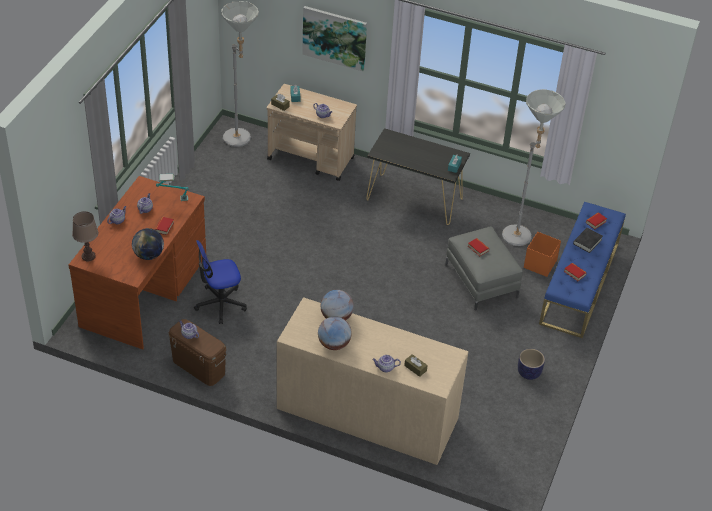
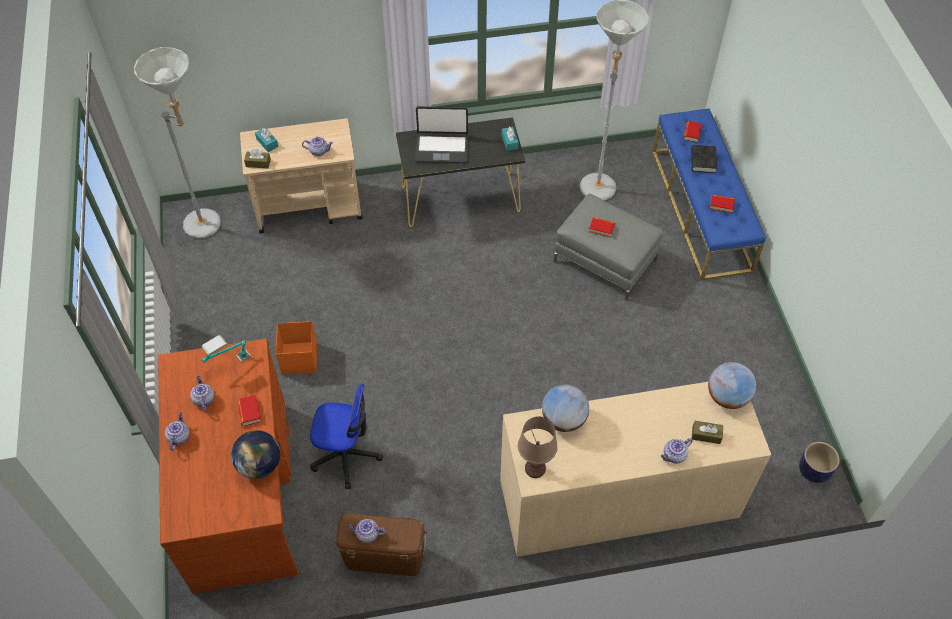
camera: 30 degrees left, 10 degrees up
brown table lamp [72,211,98,261] -> brown table lamp moved to [518,417,558,478]
office chair [194,240,247,324] -> office chair turned 120 degrees counterclockwise [310,384,383,489]
picture [302,6,367,71] -> none
globe [318,316,352,350] -> globe moved to [708,362,756,409]
planter [518,349,545,380] -> planter moved to [799,442,840,483]
orange storage box [524,232,561,277] -> orange storage box moved to [276,321,317,375]
none -> laptop [415,106,468,163]

